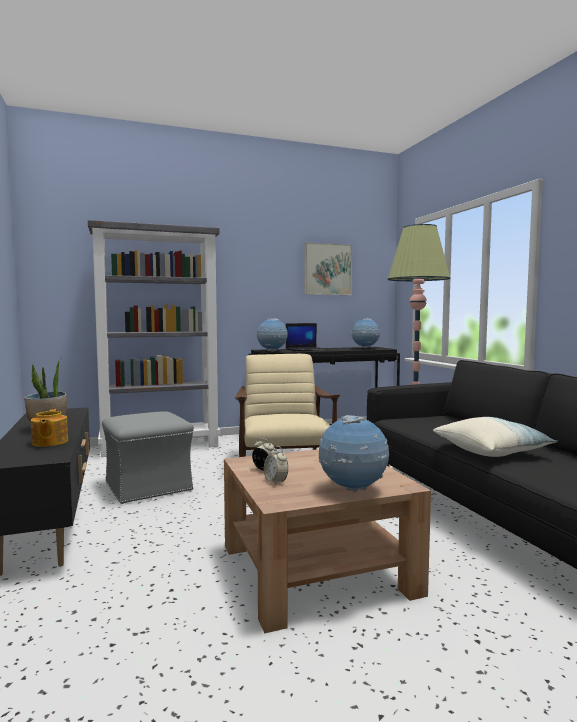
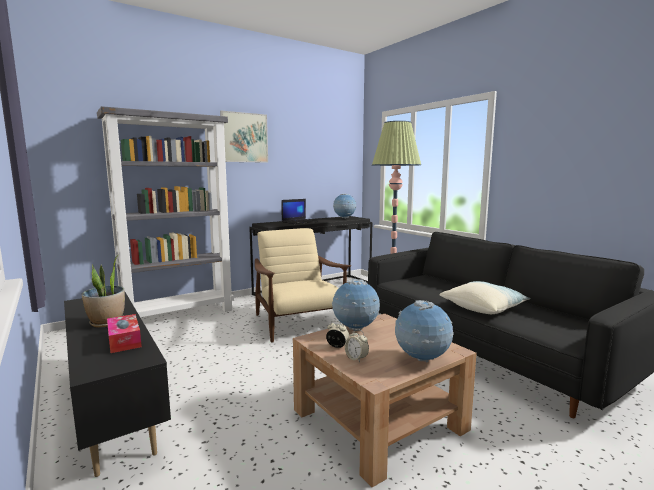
camera: 15 degrees left, 5 degrees up
teapot [31,409,68,447] -> tissue box [107,314,142,353]
grey ottoman [102,411,194,504] -> none
globe [257,318,288,352] -> globe moved to [332,279,380,331]
picture [304,242,352,295] -> picture moved to [220,111,268,163]

